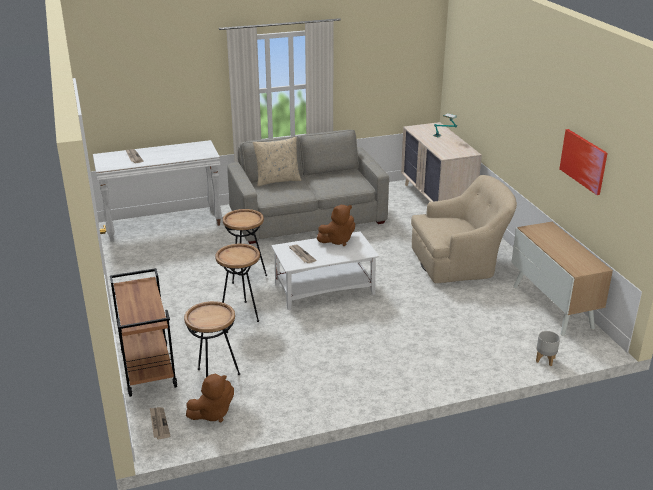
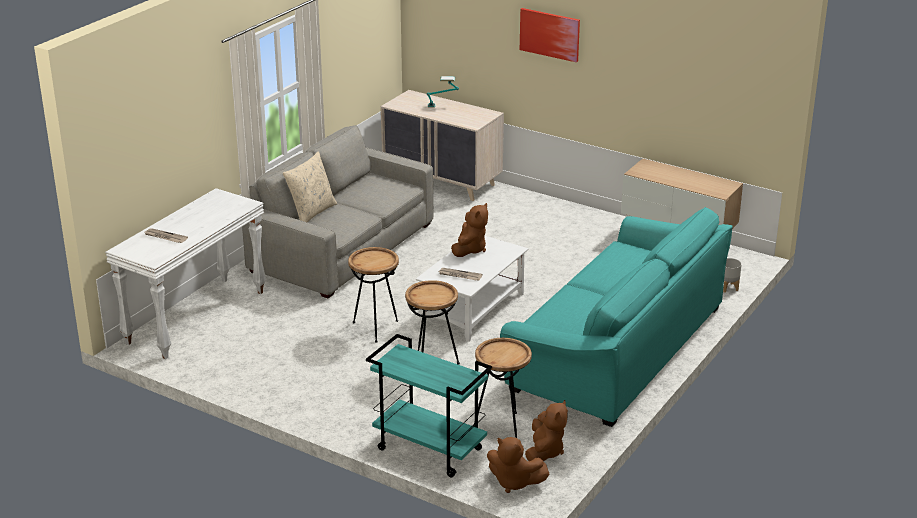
camera: 40 degrees left, 0 degrees up
brown cart [110,268,177,397] -> turquoise cart [366,334,492,477]
newspaper [150,407,170,439] -> brown plush toy [487,437,549,493]
beige armchair [411,175,517,283] -> none
picture [559,129,608,195] -> picture moved to [520,8,580,62]
none -> turquoise sofa [500,207,733,427]

